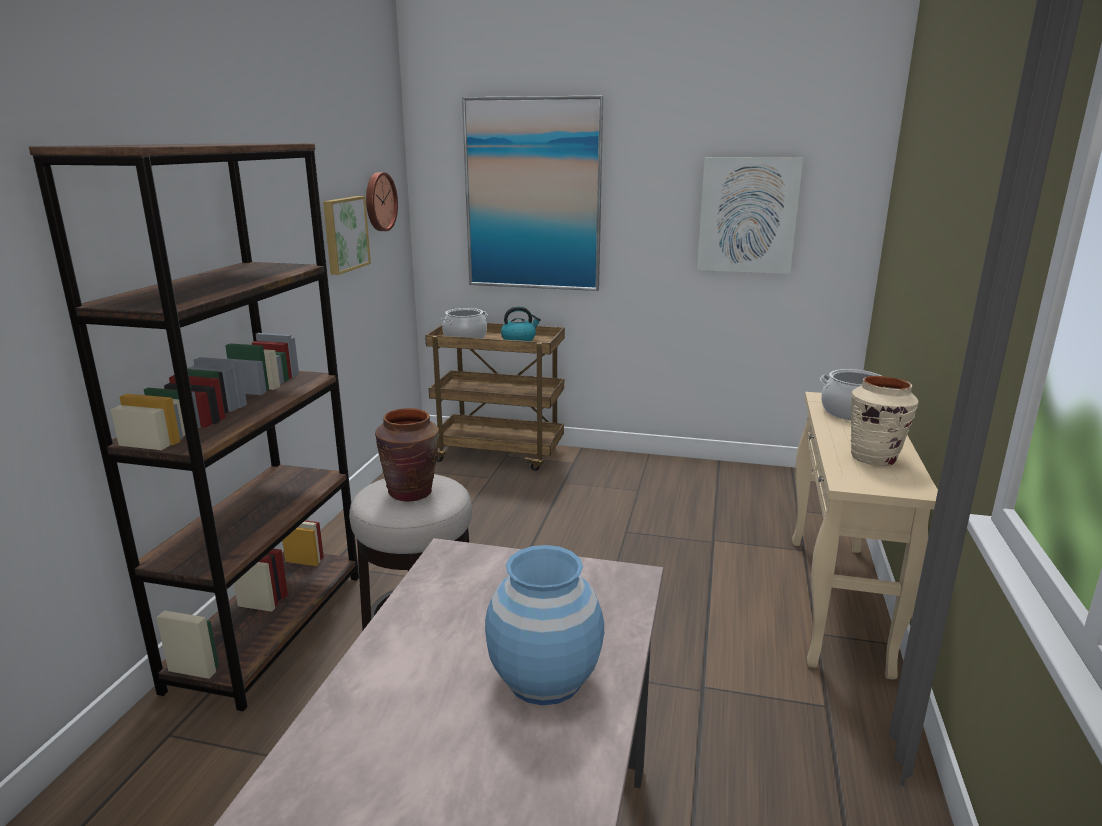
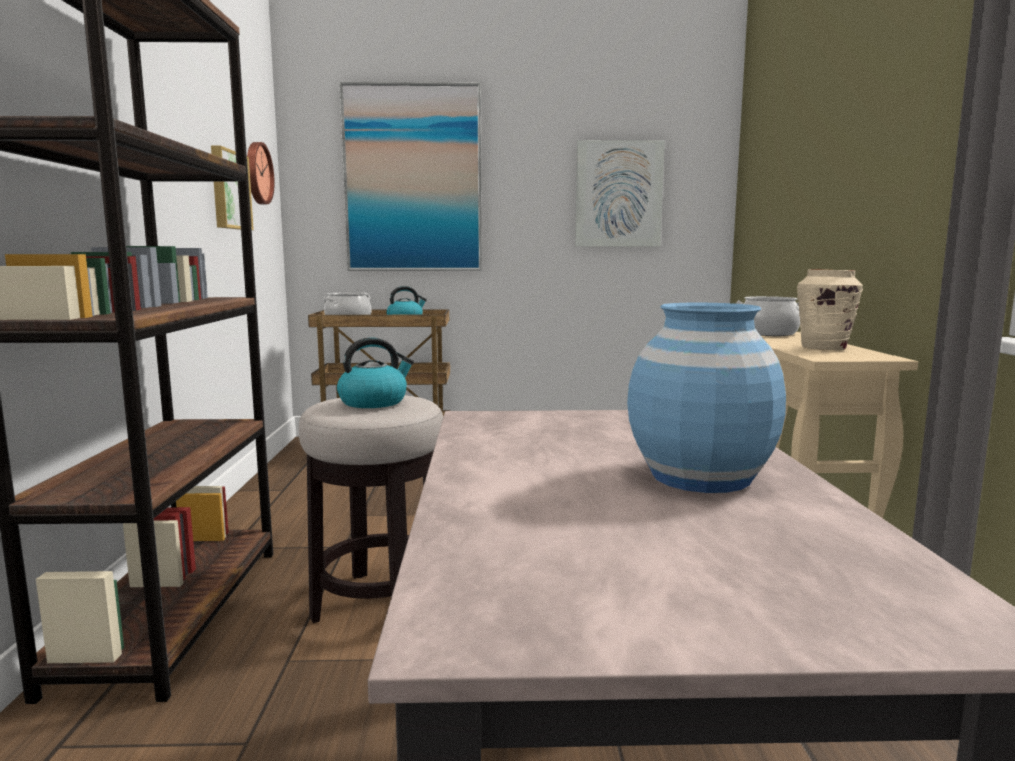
camera: 15 degrees left, 10 degrees down
brown vase [375,408,439,502] -> kettle [337,338,414,408]

